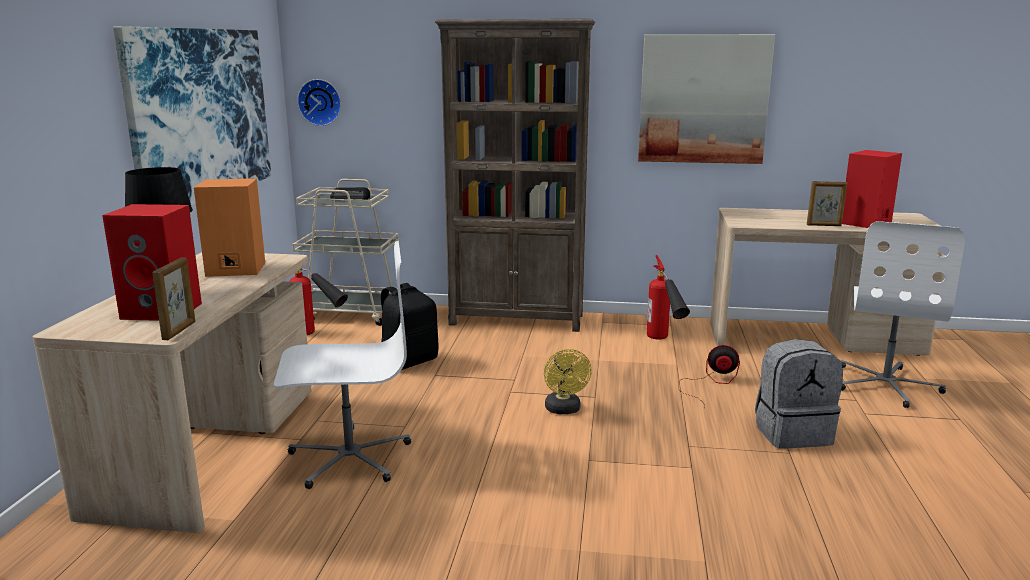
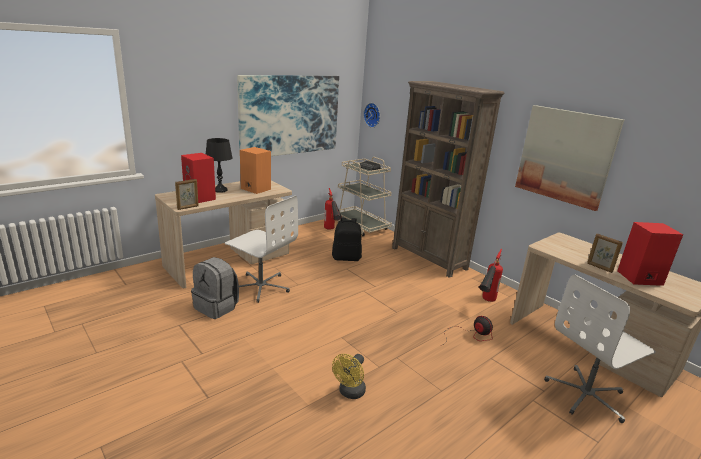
camera: 40 degrees right, 5 degrees up
yellow fan [544,349,592,414] -> yellow fan moved to [332,354,366,399]
grey backpack [755,339,843,449] -> grey backpack moved to [191,257,239,319]

